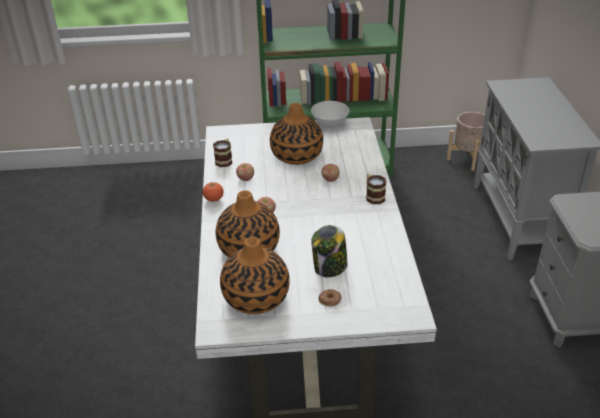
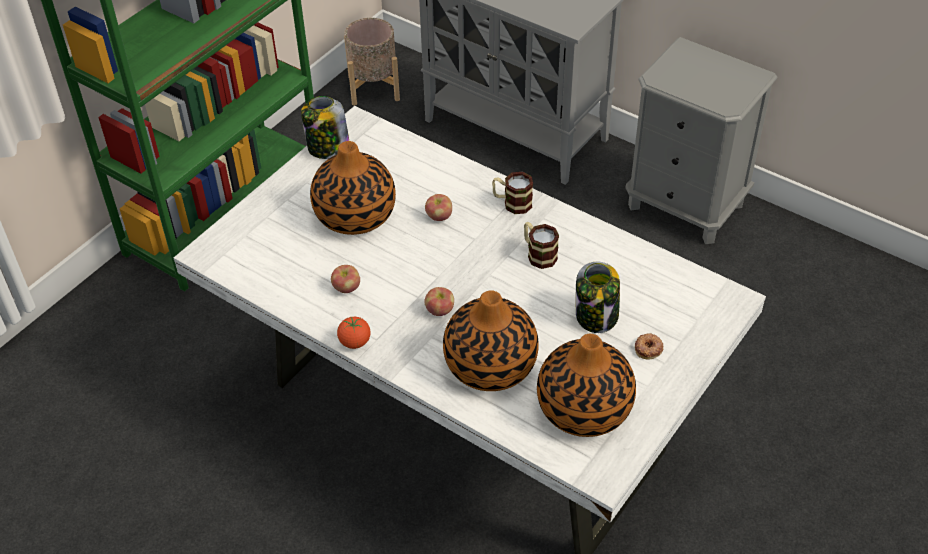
camera: 50 degrees left, 10 degrees up
mug [213,138,232,167] -> mug moved to [524,222,559,269]
white bowl [311,101,349,129] -> jar [301,96,349,159]

